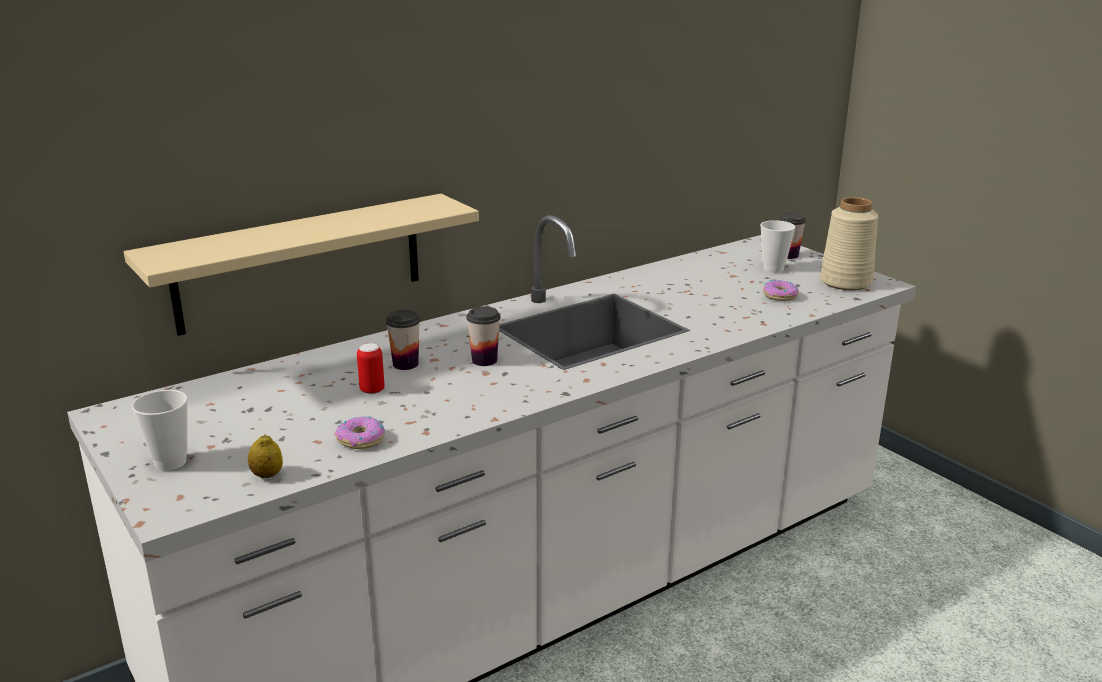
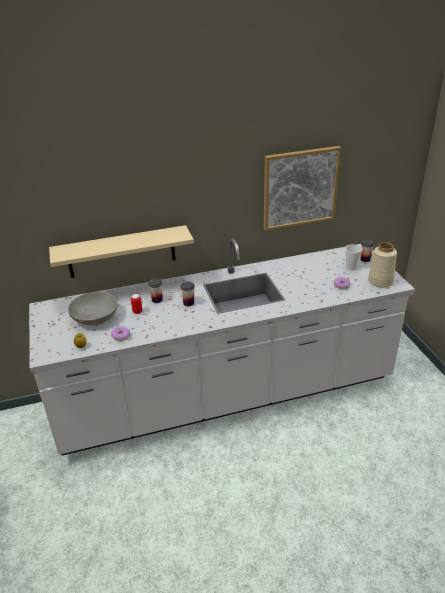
camera: 20 degrees right, 10 degrees up
cup [132,390,188,471] -> none
none -> grey bowl [68,292,118,325]
none -> picture [264,146,341,231]

